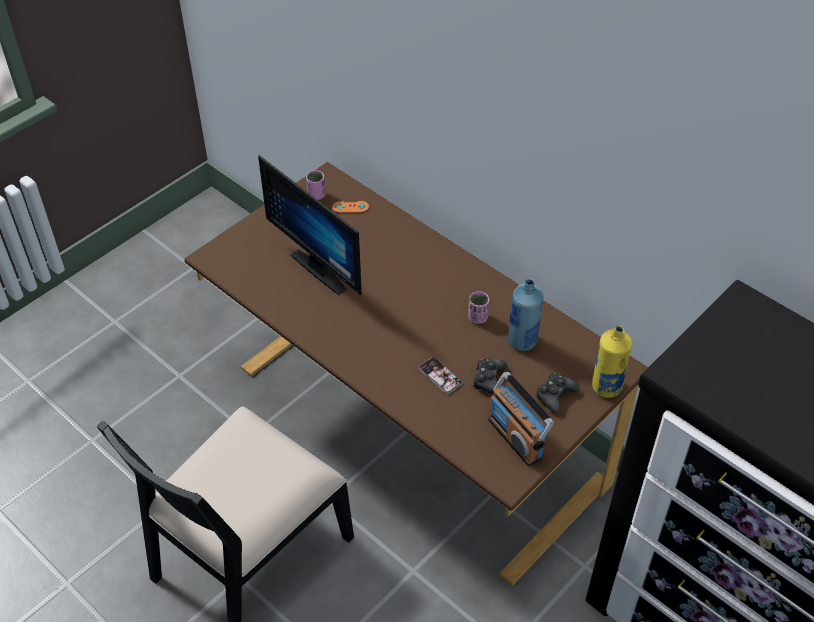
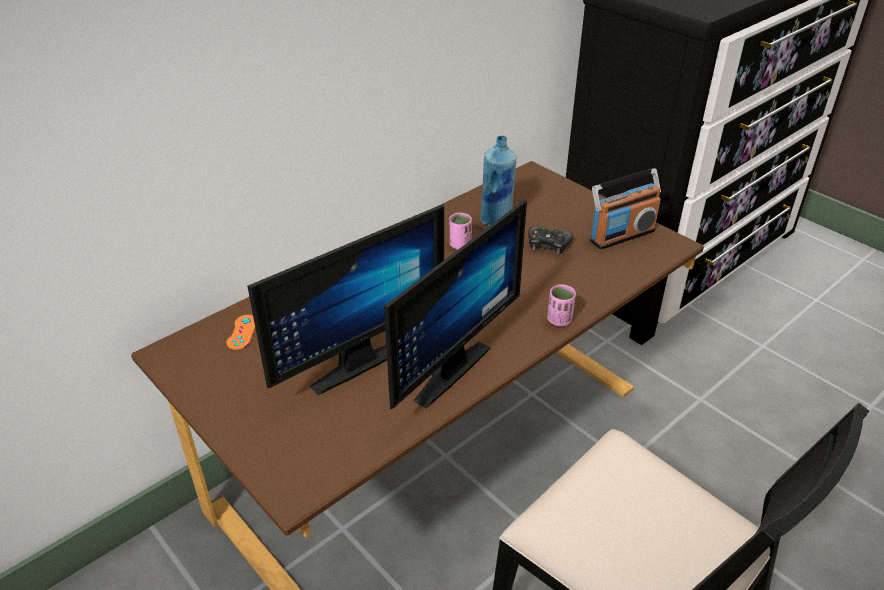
camera: 85 degrees left, 10 degrees down
pink cup [306,170,326,200] -> pink cup moved to [547,284,576,326]
phone [418,357,462,394] -> none
black game controller [536,373,580,414] -> none
yellow bottle [592,325,632,398] -> none
none -> monitor [384,199,527,409]

